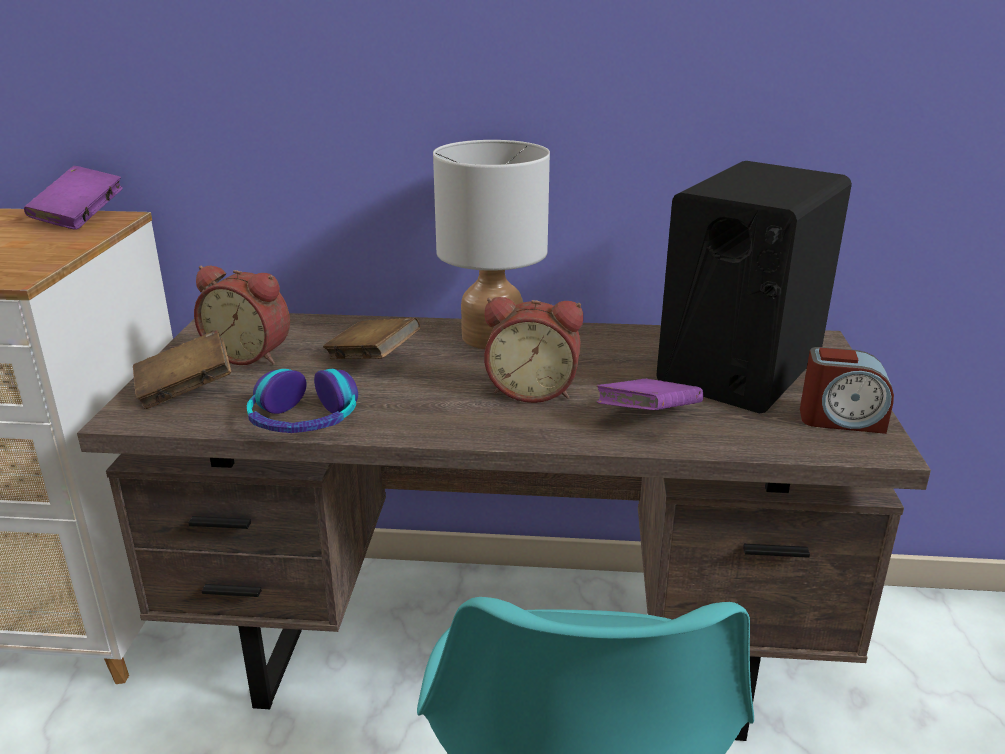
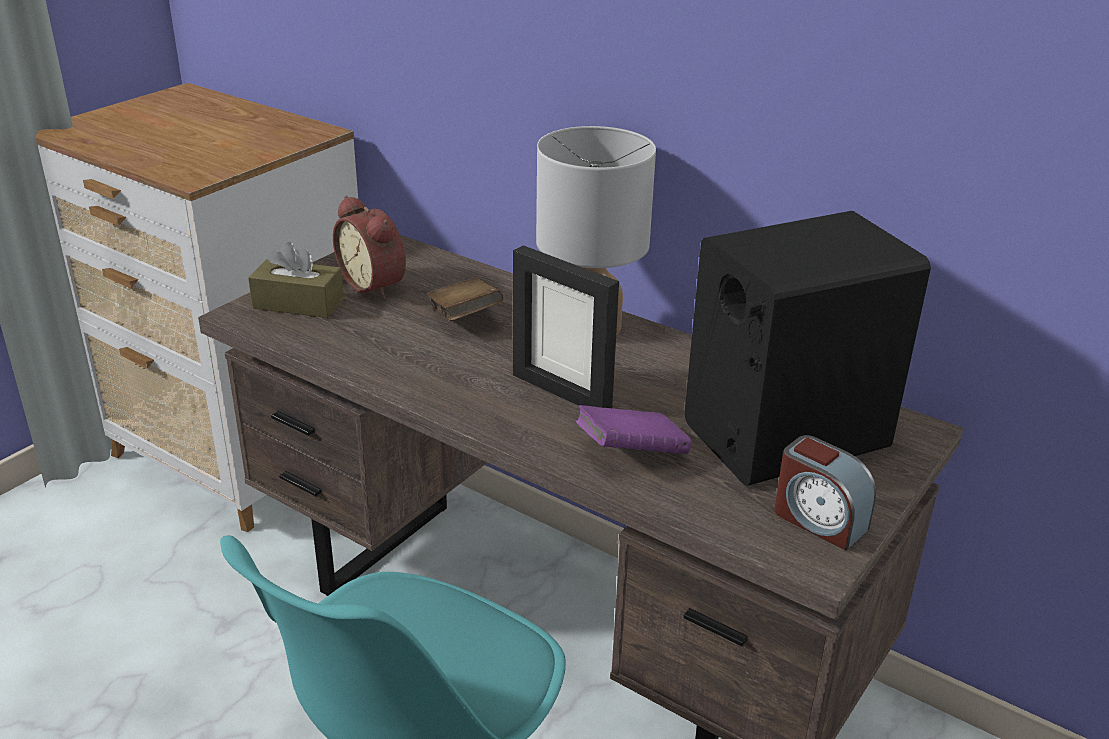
camera: 30 degrees right, 5 degrees up
purple book [24,166,123,230] -> none
brown book [133,330,231,409] -> brown tissue box [248,242,344,318]
headphones [247,369,358,433] -> none
alarm clock [484,297,583,403] -> picture frame [513,245,619,408]

